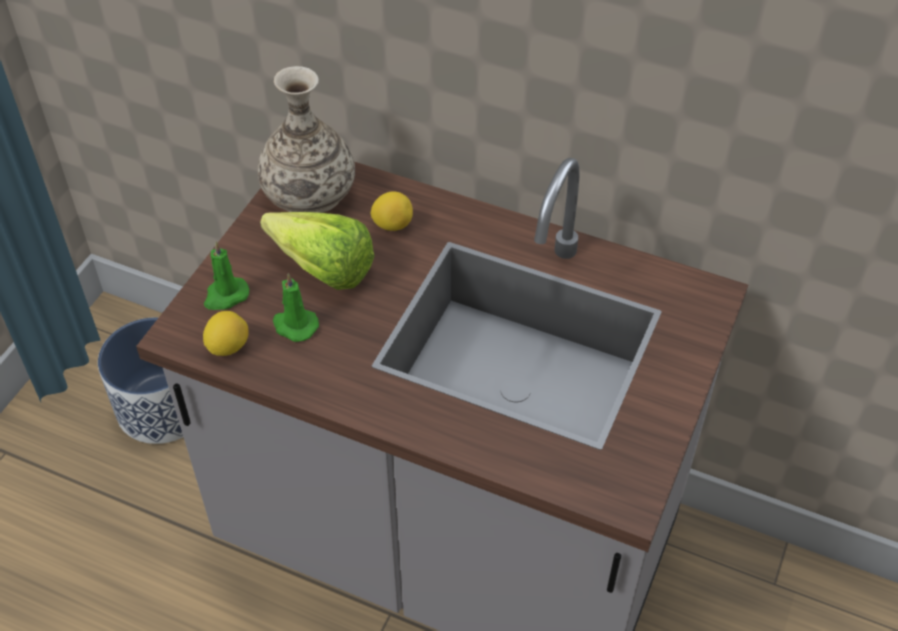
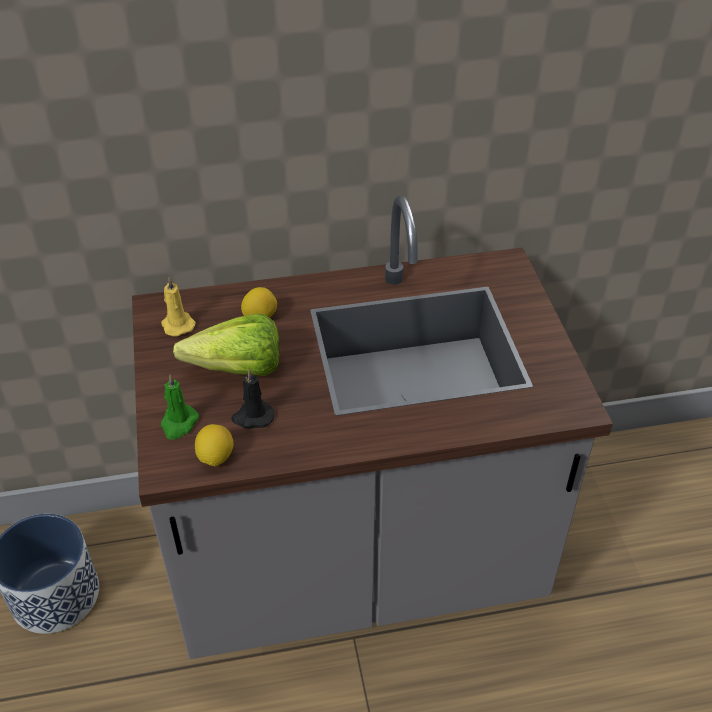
camera: 35 degrees left, 5 degrees down
vase [258,66,355,213] -> yellow candle [161,277,196,336]
green candle [273,273,319,342] -> black candle [231,368,274,429]

